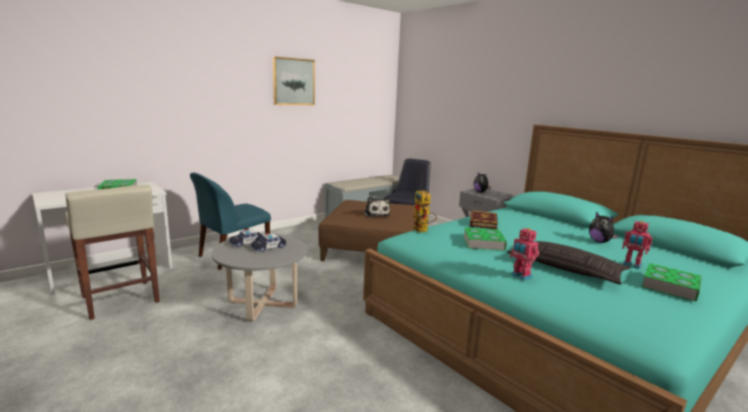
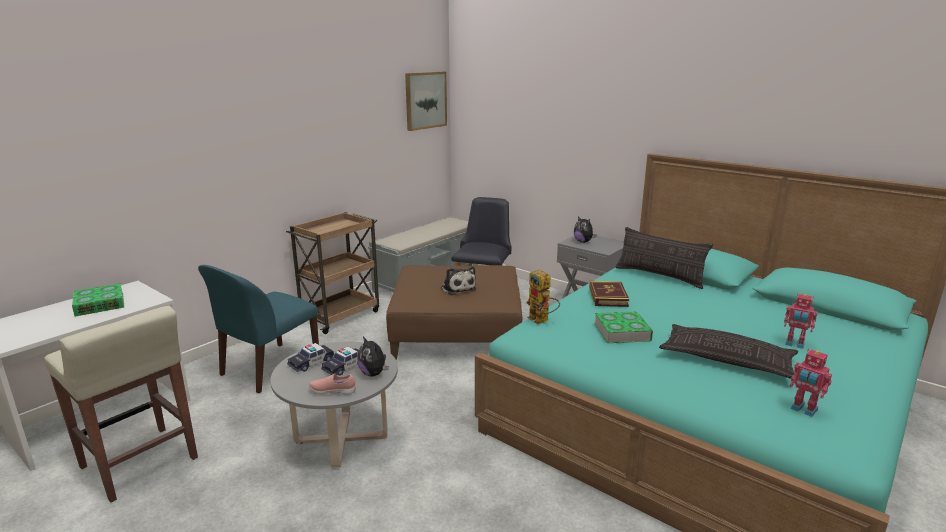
camera: 10 degrees left, 5 degrees up
picture [273,56,315,105] -> picture moved to [405,72,447,131]
toy robot [510,227,539,281] -> toy robot moved to [790,349,832,417]
plush toy [589,212,619,243] -> plush toy moved to [357,336,389,377]
book [641,263,702,302] -> none
none -> brown cart [286,212,379,334]
none -> pink shoe [309,374,356,394]
none -> pillow [615,227,713,289]

